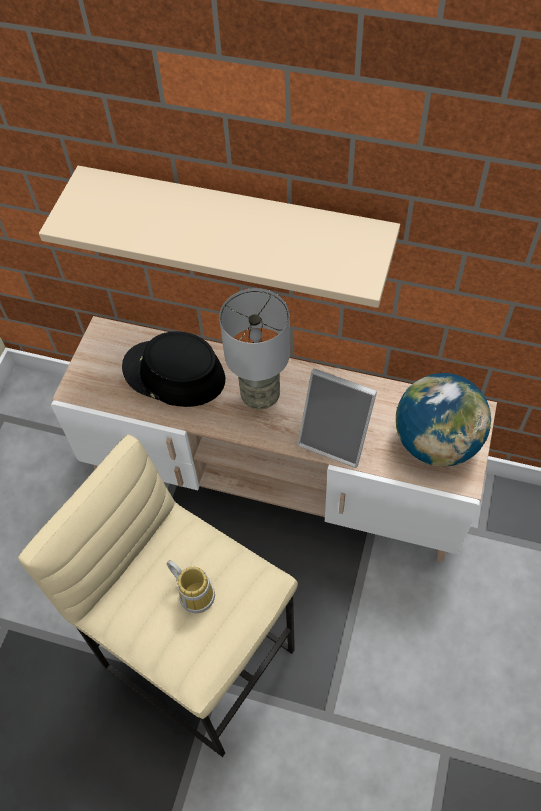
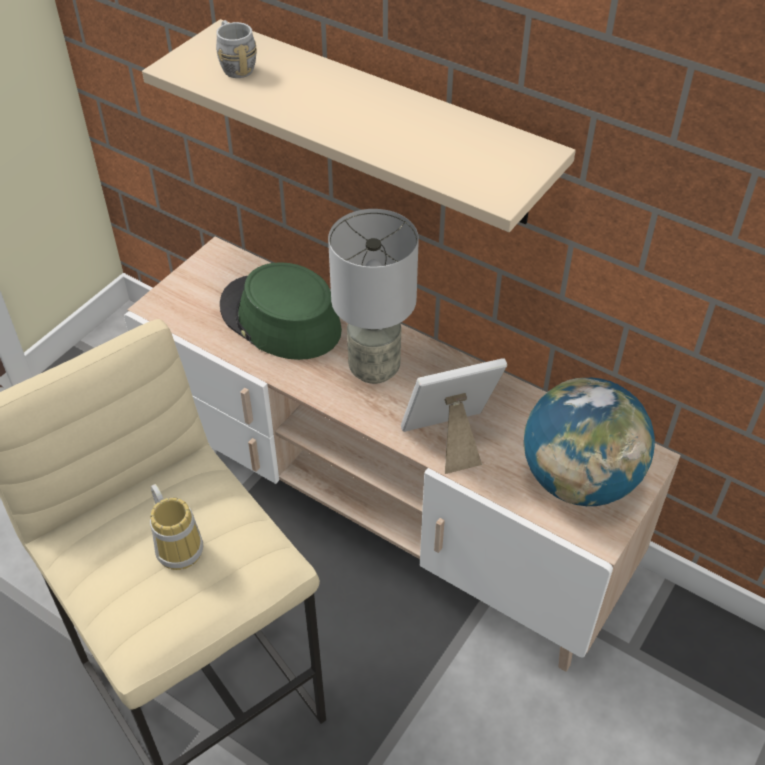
camera: 15 degrees right, 10 degrees down
black hat [122,331,225,407] -> green hat [220,262,342,360]
picture frame [298,368,377,468] -> picture frame turned 120 degrees clockwise [401,358,507,474]
none -> grey mug [216,20,257,78]

